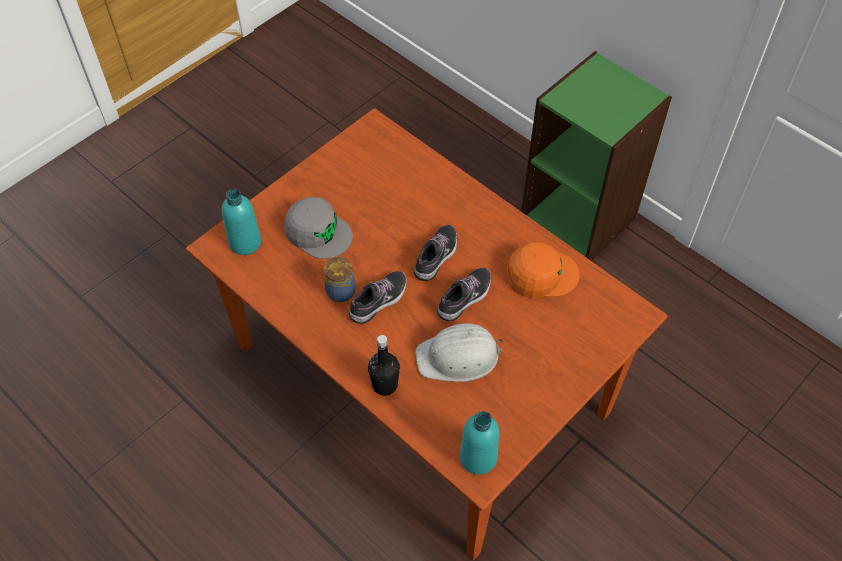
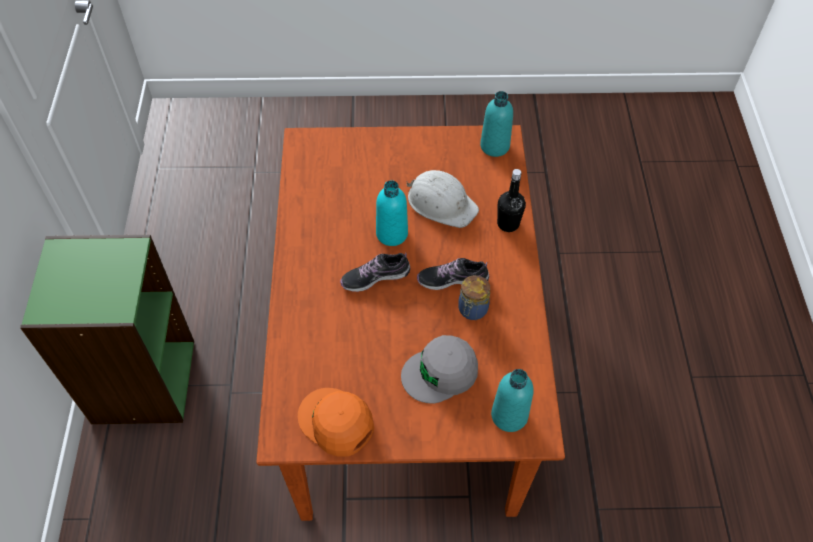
camera: 135 degrees left, 0 degrees up
grey cap [284,197,353,259] -> grey cap turned 105 degrees counterclockwise [401,335,478,404]
shoe [437,268,491,321] -> turquoise bottle [376,180,408,246]
orange cap [507,241,580,298] -> orange cap moved to [298,388,374,457]

